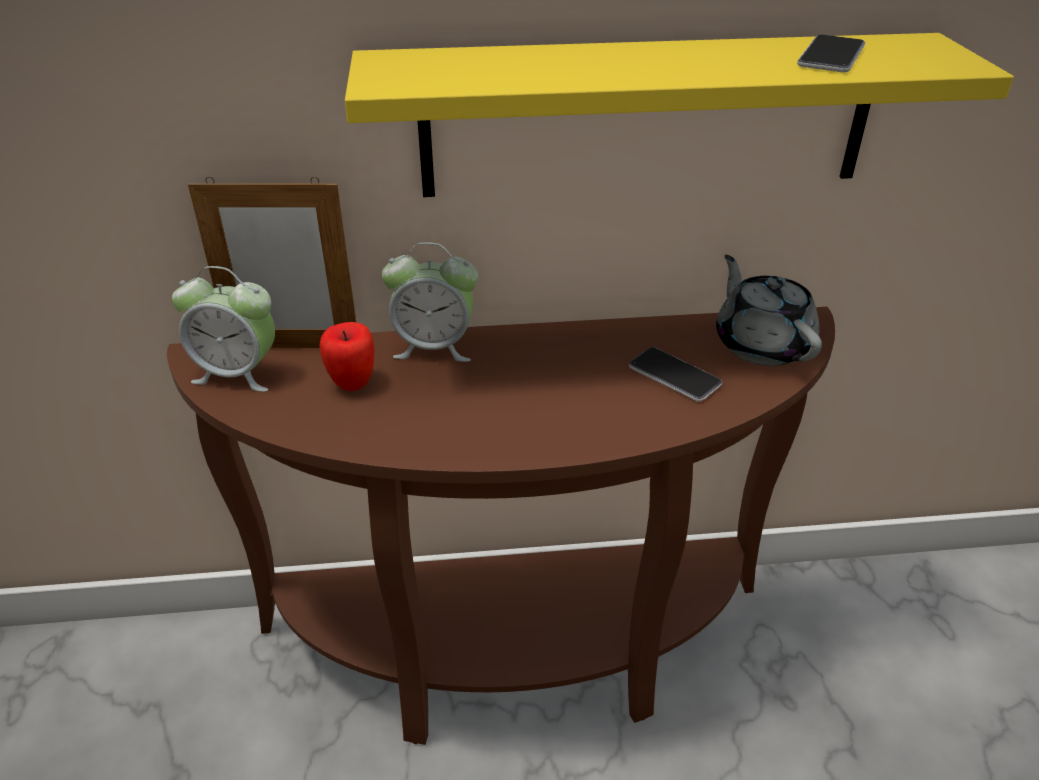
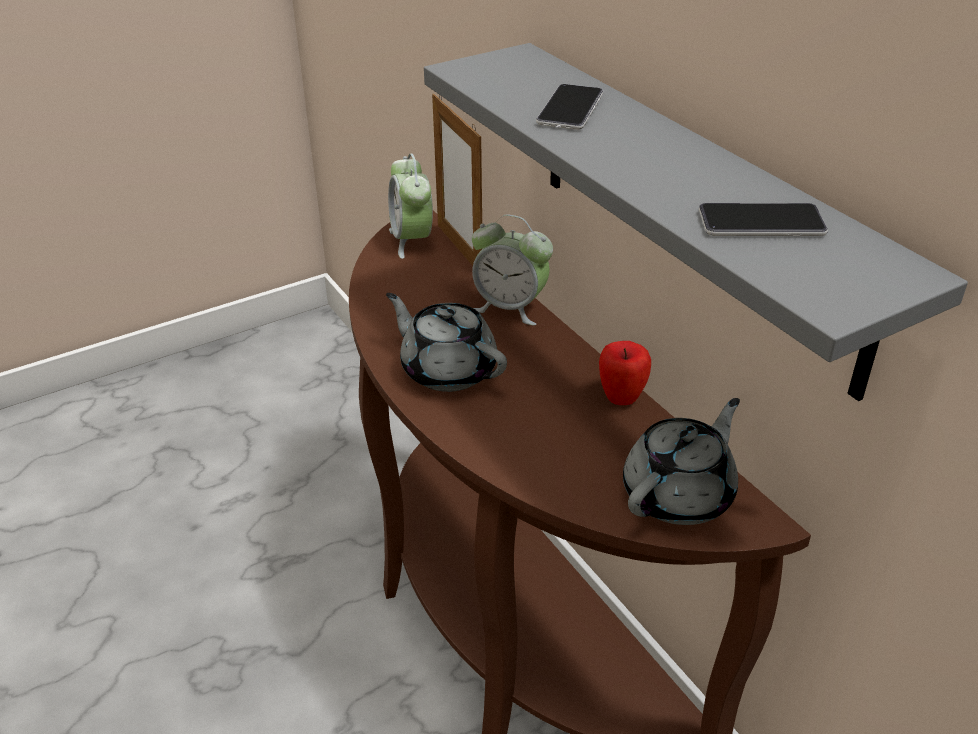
camera: 65 degrees right, 0 degrees up
apple [320,322,374,391] -> apple moved to [599,341,651,405]
yellow shelf [345,33,1014,197] -> grey shelf [424,43,968,401]
alarm clock [382,242,478,362] -> alarm clock turned 45 degrees counterclockwise [472,215,553,325]
phone [629,347,722,402] -> phone moved to [536,84,603,130]
none -> grey teapot [386,293,507,392]

